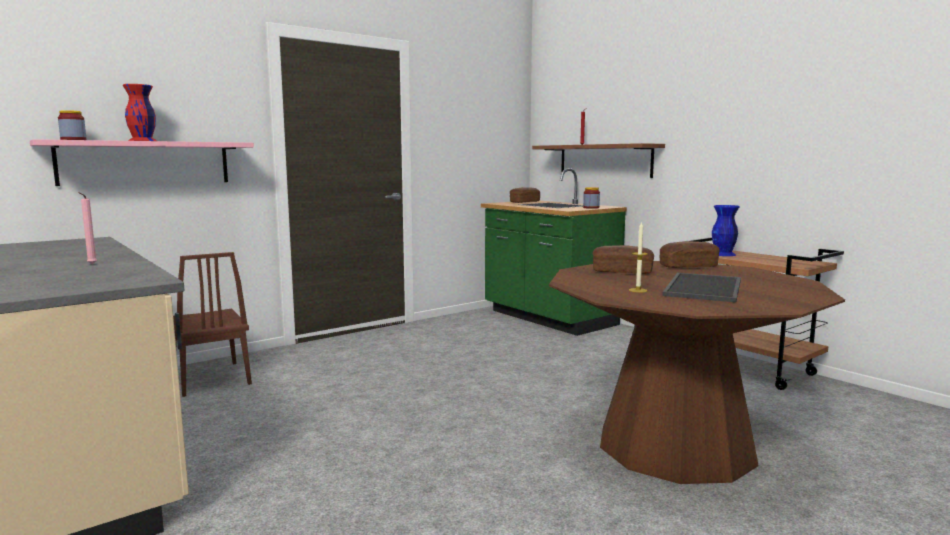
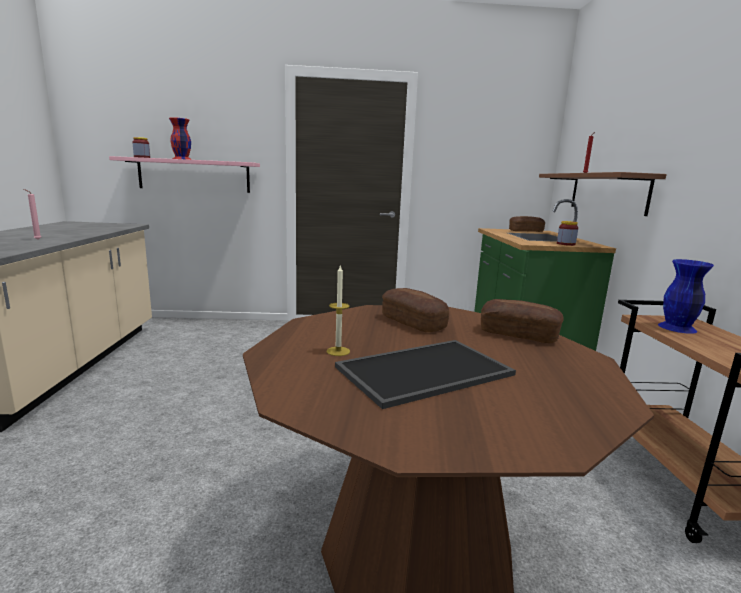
camera: 35 degrees right, 5 degrees up
brown chair [173,252,252,397] -> none

